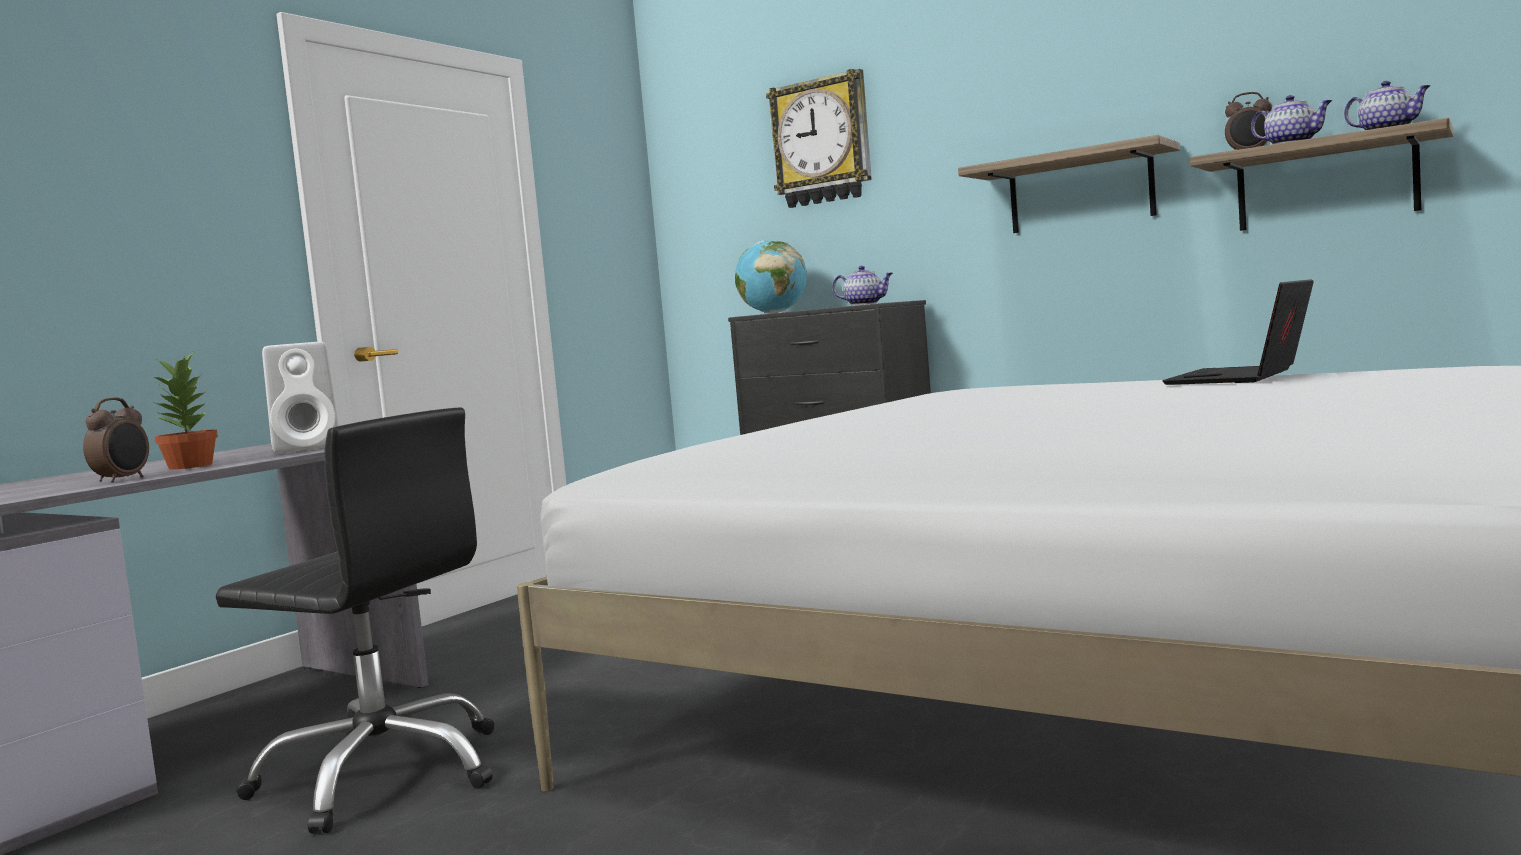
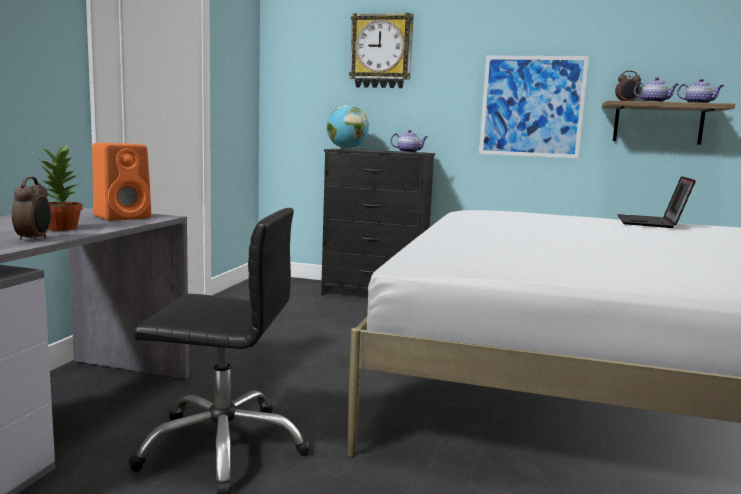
camera: 20 degrees left, 5 degrees up
white speaker [262,342,339,453] -> orange speaker [92,143,151,221]
shelf [958,135,1180,233] -> picture [479,56,589,158]

